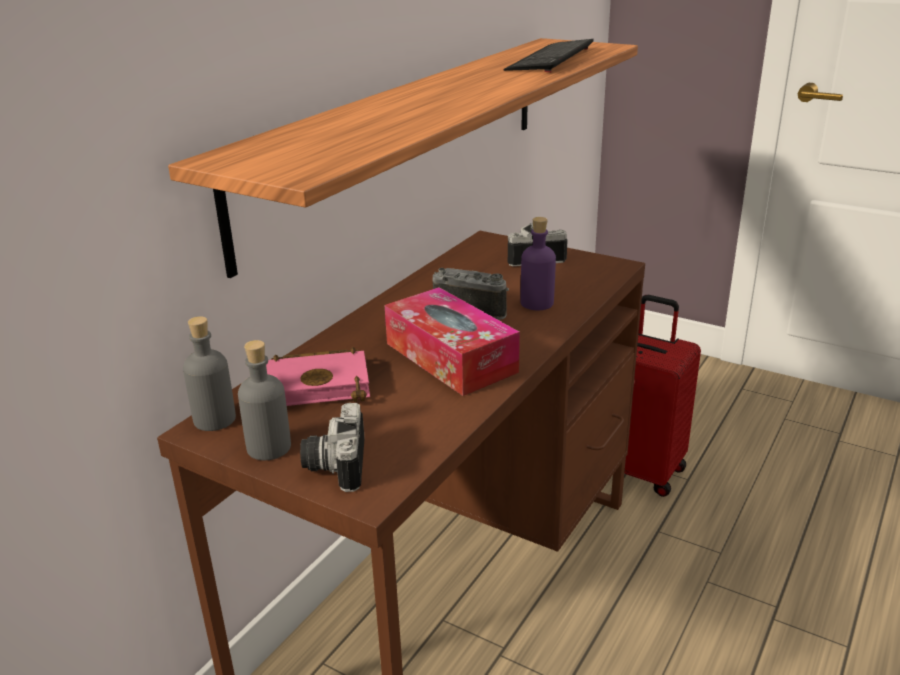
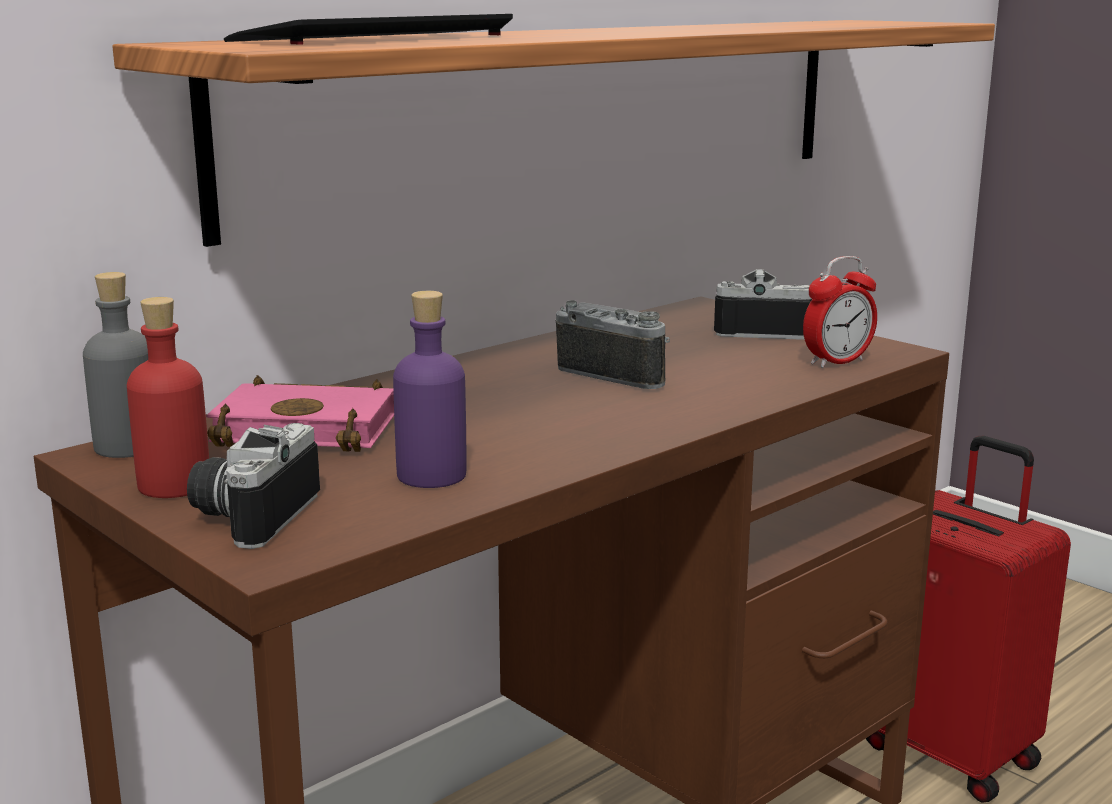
camera: 15 degrees right, 10 degrees down
grey bottle [238,340,291,460] -> red bottle [127,297,209,498]
tissue box [385,287,520,396] -> none
keyboard [504,39,594,72] -> keyboard moved to [224,14,513,45]
purple bottle [520,217,556,310] -> purple bottle moved to [393,291,467,488]
none -> alarm clock [803,256,877,368]

